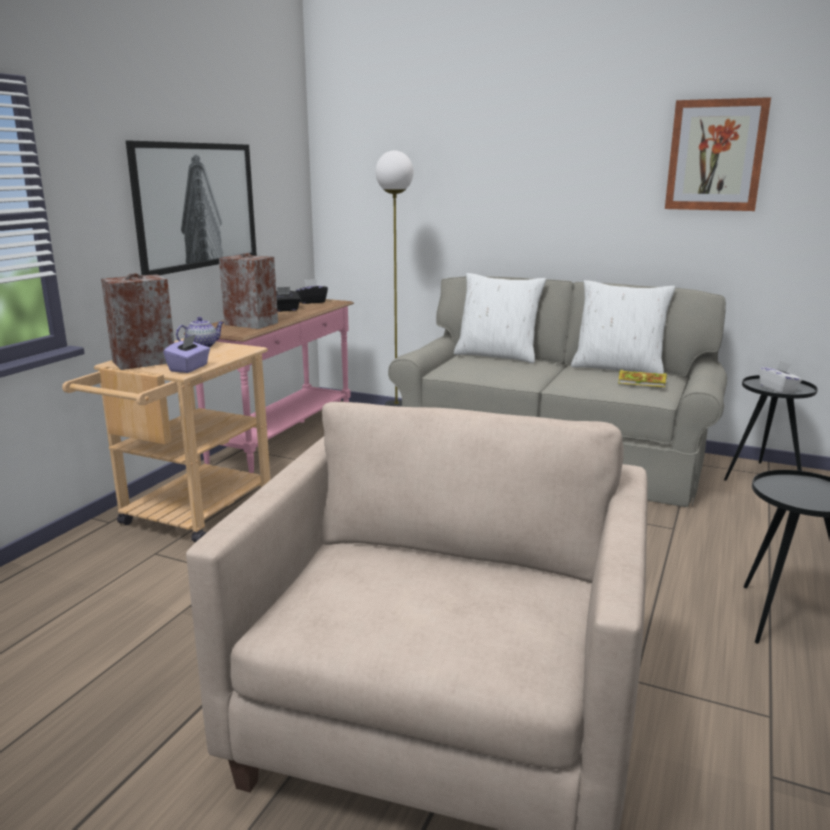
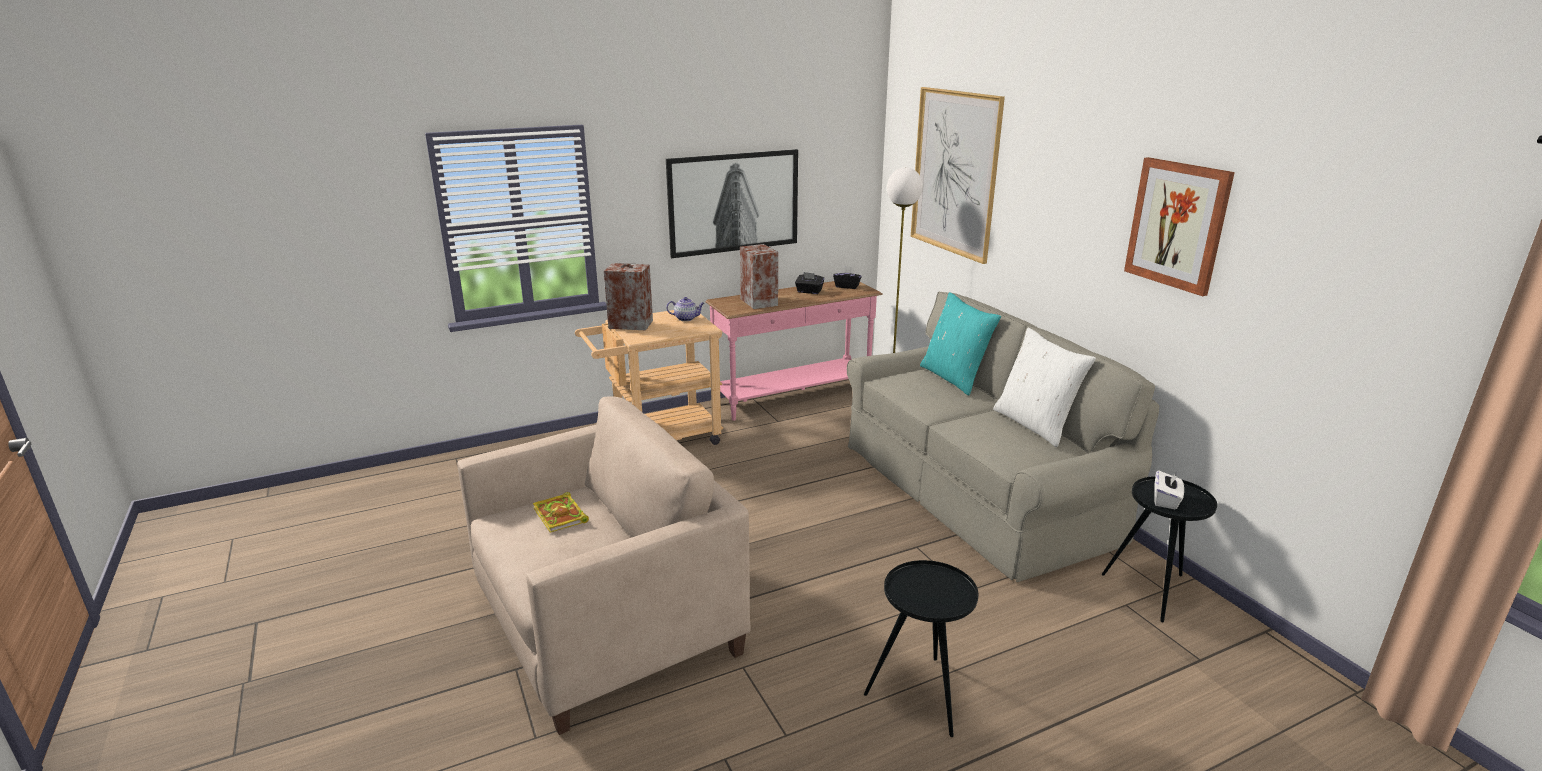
camera: 40 degrees right, 5 degrees up
purple tissue box [163,334,210,373] -> none
white pillow [454,273,546,363] -> turquoise pillow [920,292,1001,396]
book [618,370,667,387] -> book moved to [533,492,589,533]
none -> picture [911,87,1005,264]

